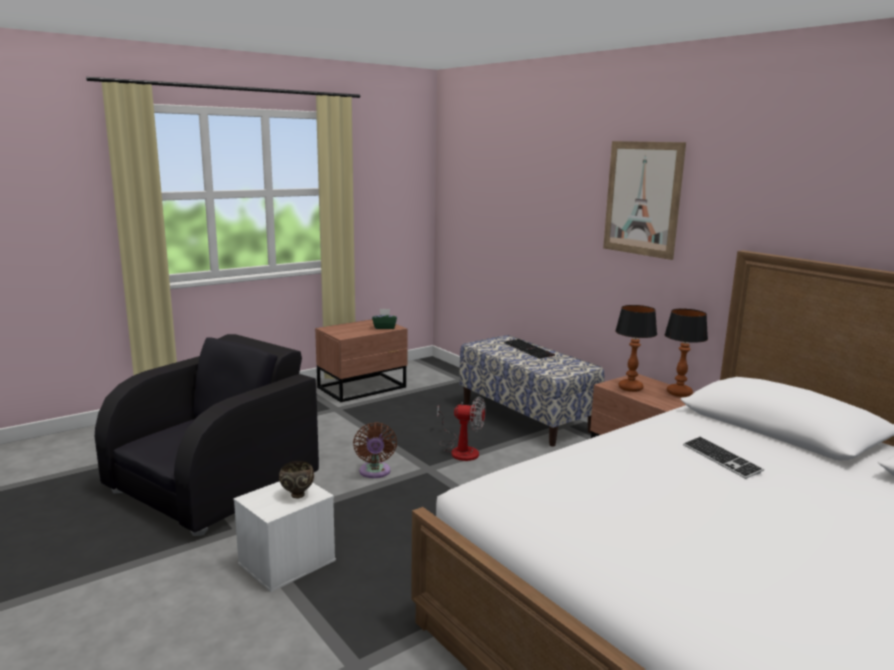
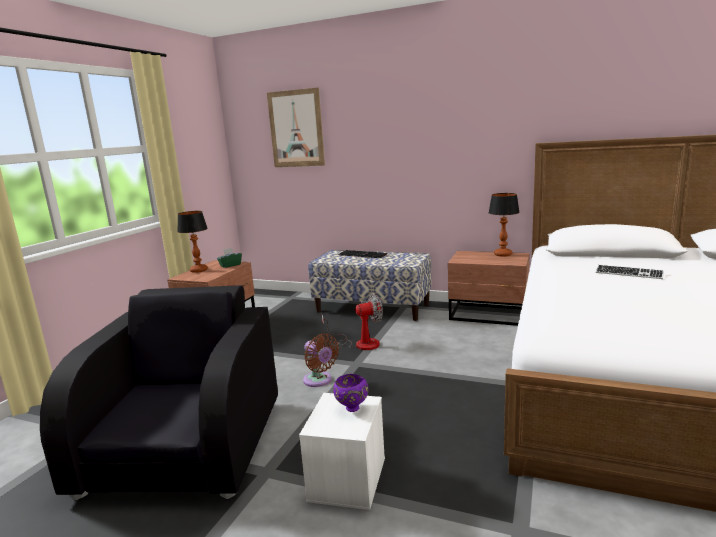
camera: 30 degrees left, 0 degrees up
brown bowl [279,461,314,499] -> purple bowl [333,374,368,412]
picture [603,141,686,260] -> picture moved to [267,87,325,167]
table lamp [615,305,657,392] -> table lamp moved to [177,211,208,273]

